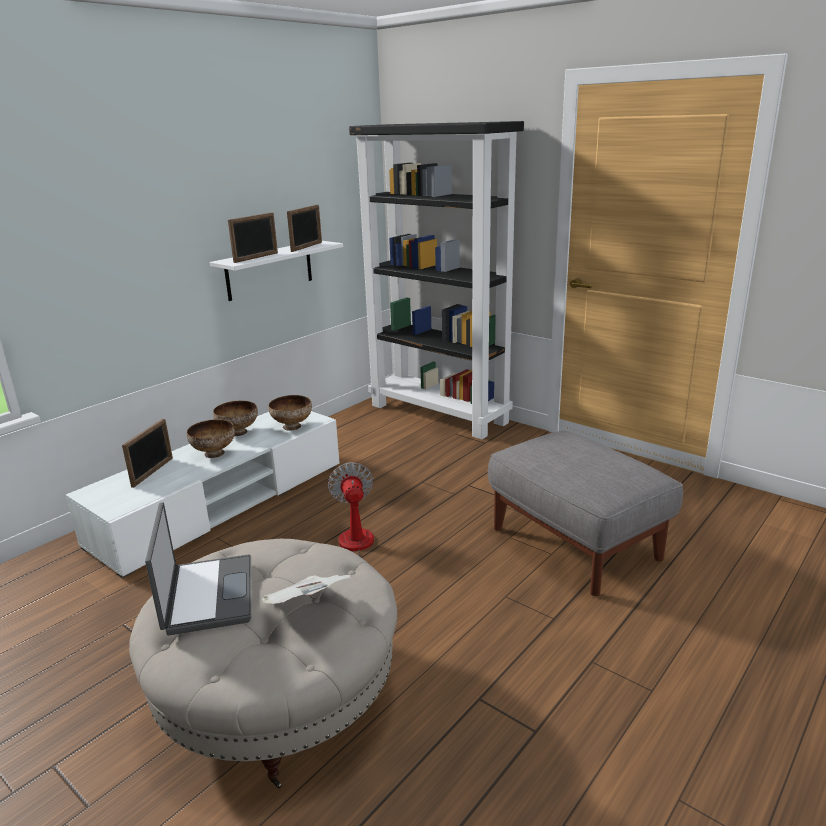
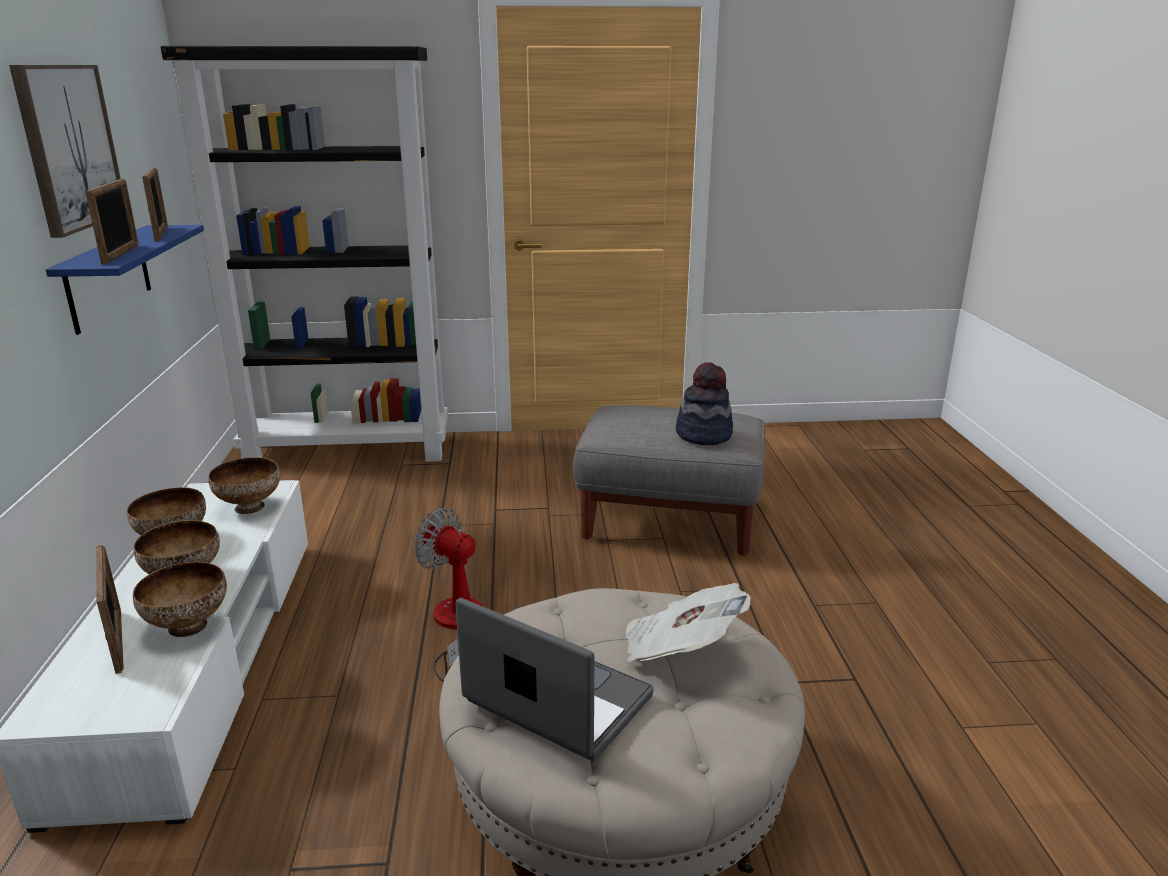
camera: 45 degrees left, 0 degrees up
white shelf [210,241,343,301] -> blue shelf [46,225,204,335]
none -> picture [9,65,121,238]
none -> bowl [133,562,227,637]
none -> hat [676,362,733,445]

